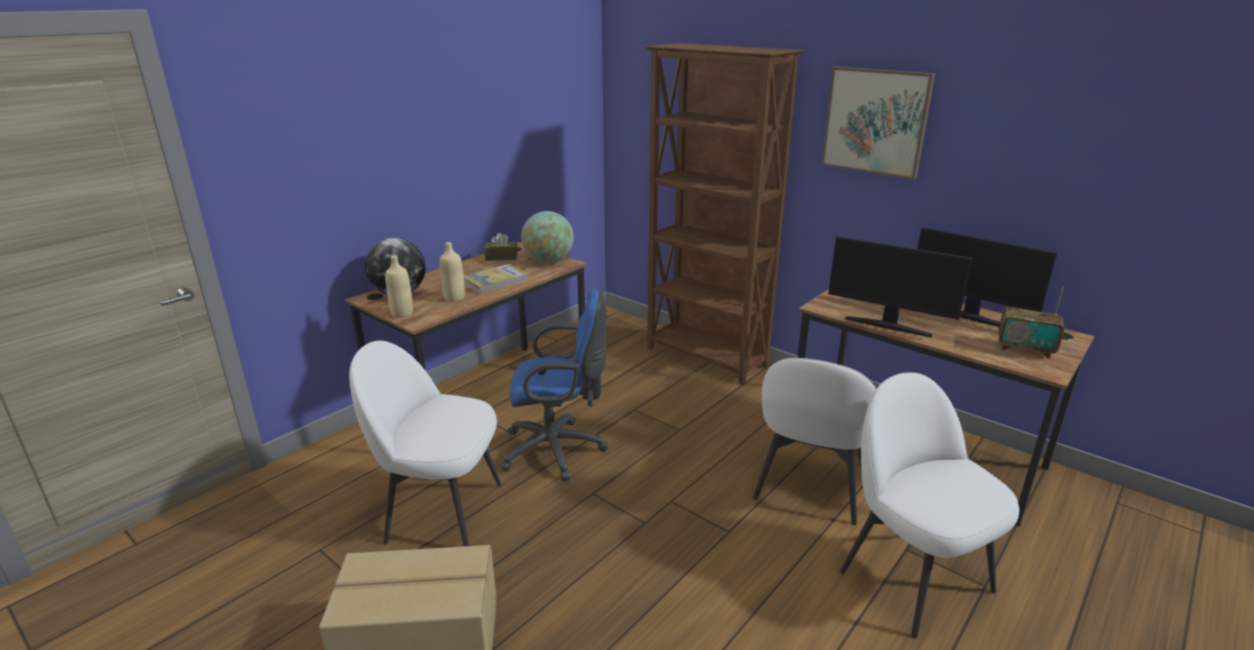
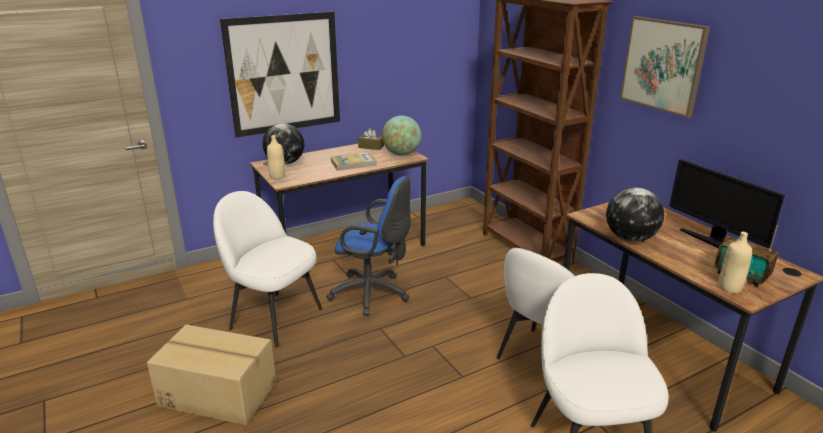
camera: 20 degrees right, 0 degrees up
beige bottle [440,242,465,302] -> beige bottle moved to [718,232,752,294]
monitor [828,236,972,337] -> globe [606,187,664,242]
none -> picture [220,12,340,137]

